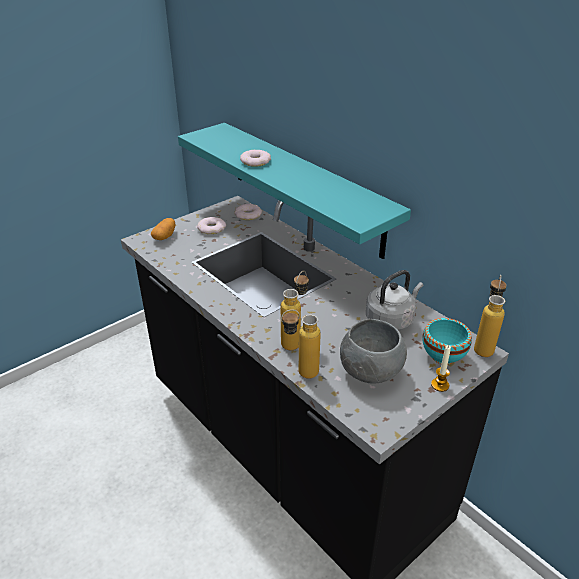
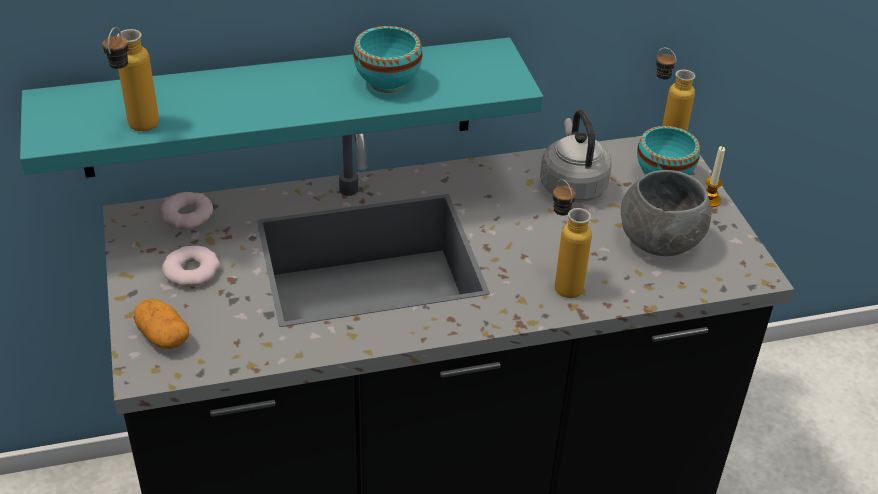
camera: 65 degrees left, 5 degrees up
donut [240,150,271,167] -> none
bottle [281,309,321,379] -> bottle moved to [103,27,159,131]
none -> turquoise bowl [353,26,423,93]

